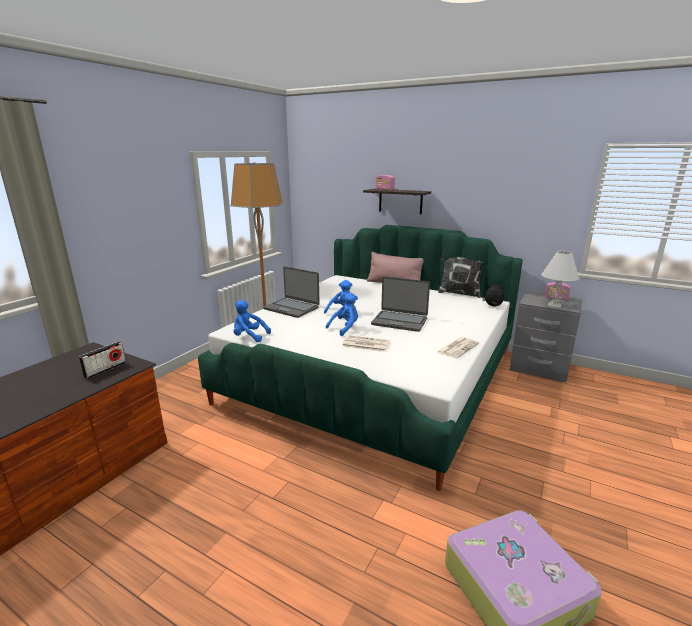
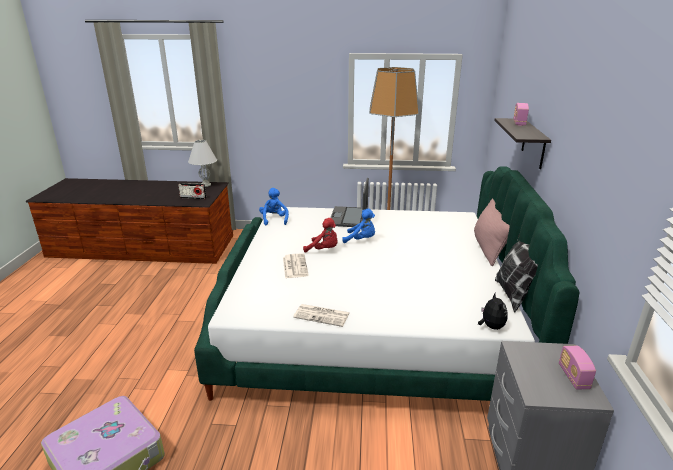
camera: 65 degrees right, 5 degrees up
blue plush toy [326,293,358,336] -> red plush toy [303,218,338,253]
laptop [371,277,430,332] -> none
white table lamp [541,251,579,308] -> white table lamp moved to [188,140,217,187]

